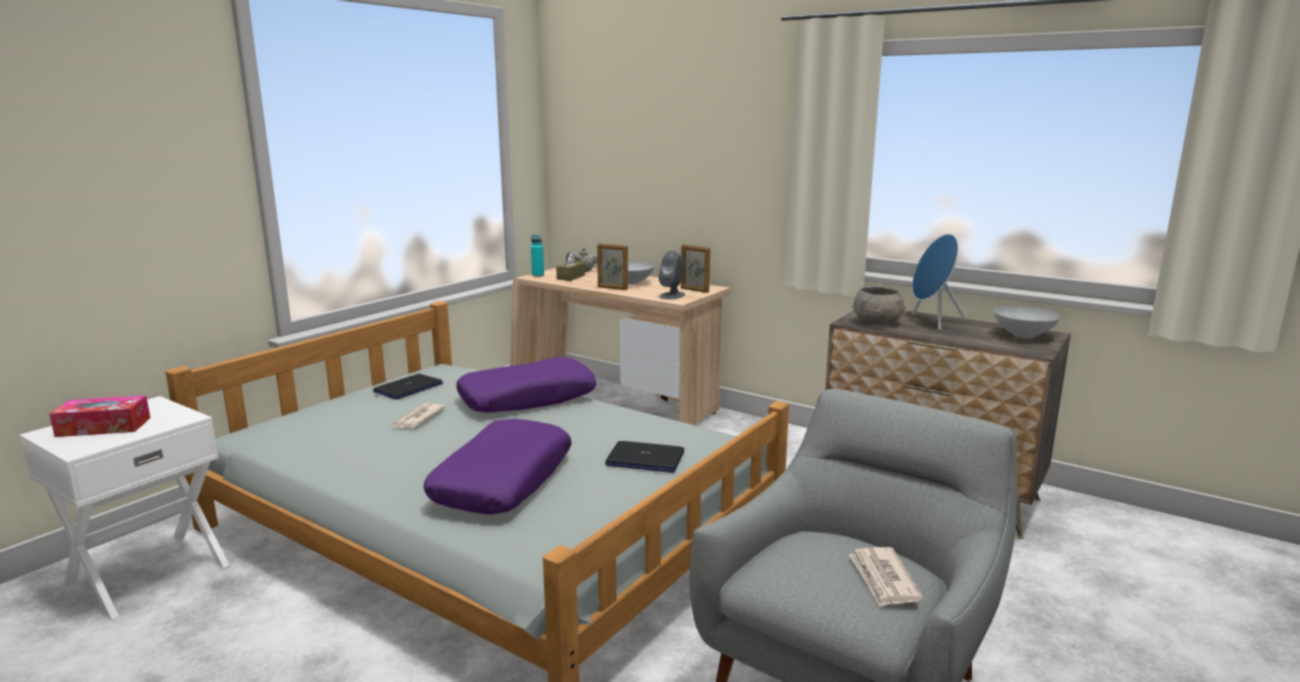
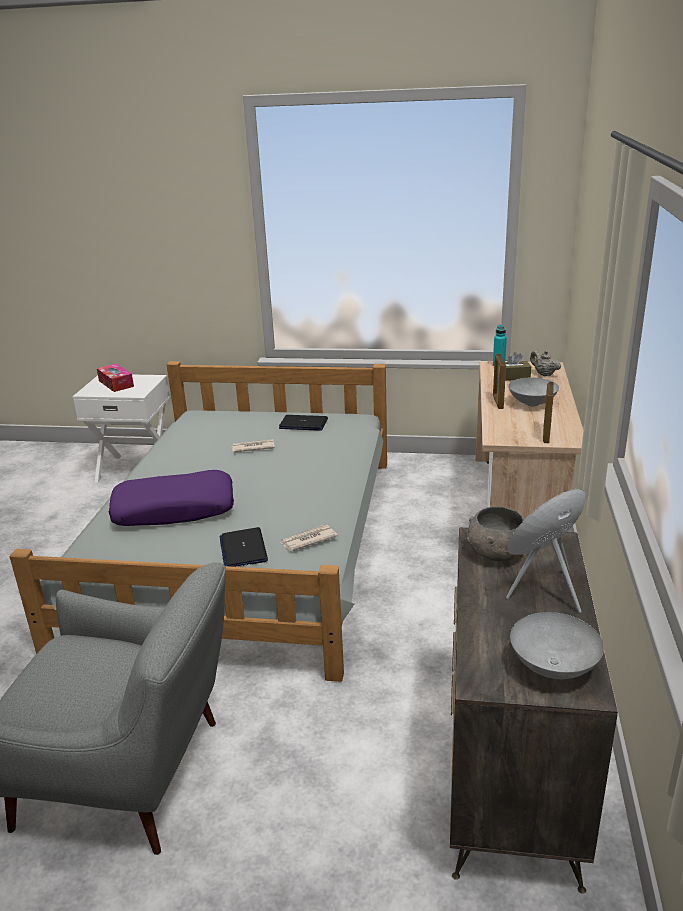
camera: 65 degrees right, 10 degrees up
purple pillow [456,357,596,413] -> none
grey speaker [658,250,685,300] -> none
newspaper [849,547,923,607] -> newspaper moved to [280,525,338,551]

